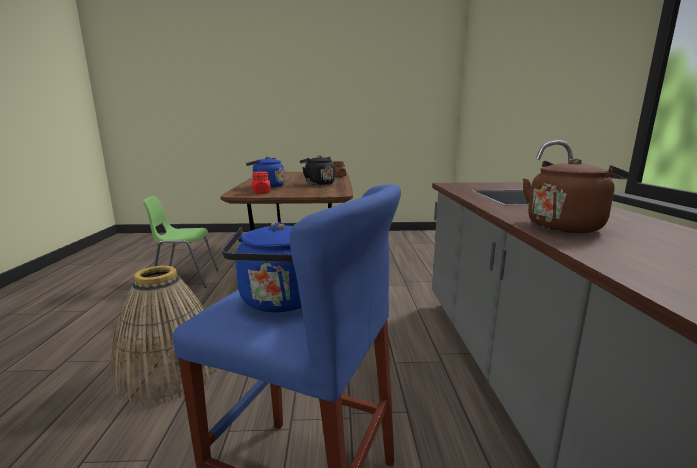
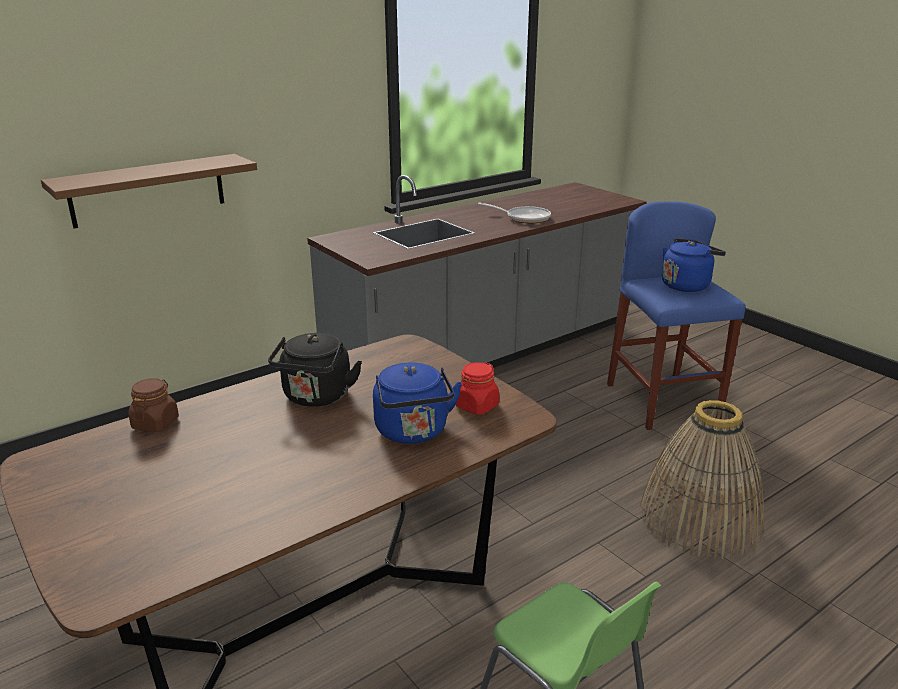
camera: 125 degrees left, 10 degrees up
brown kettle [523,158,629,233] -> frying pan [478,202,551,223]
none -> brown shelf [41,154,257,229]

